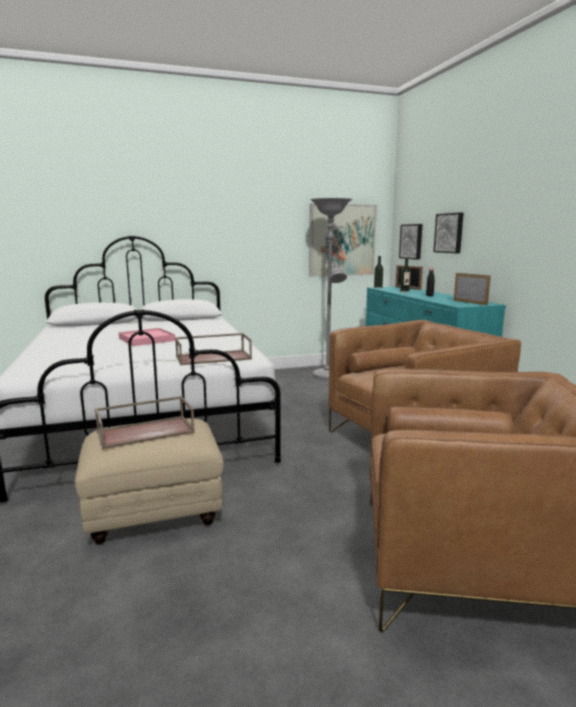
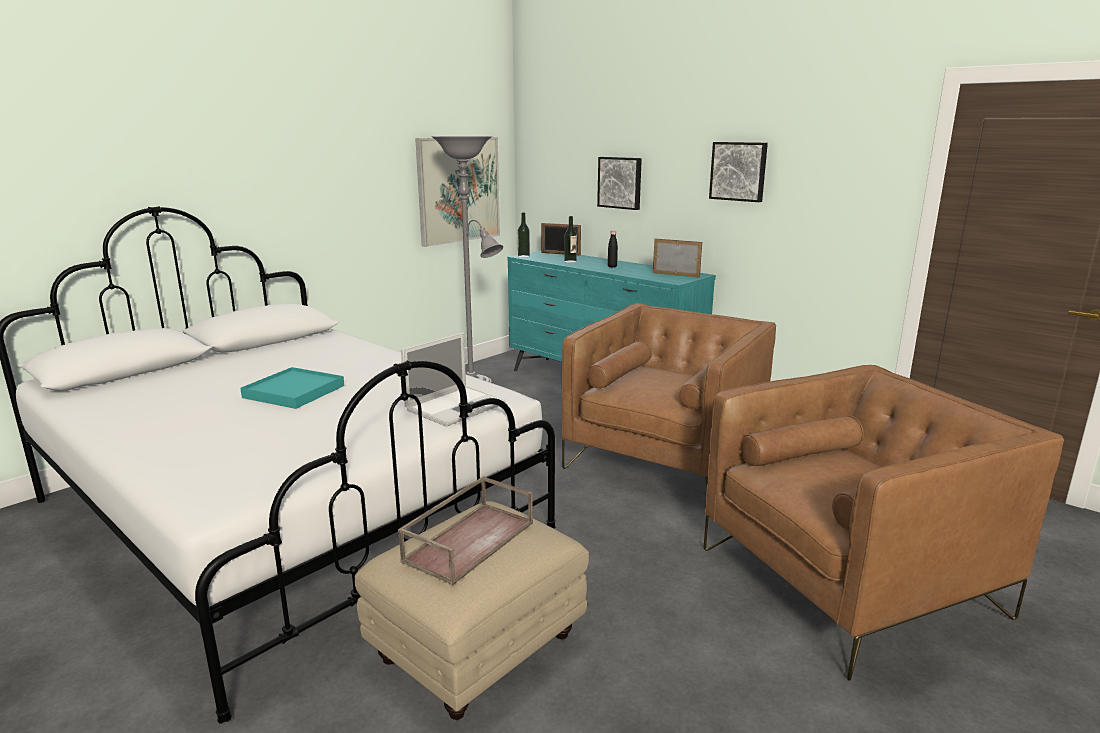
camera: 30 degrees left, 5 degrees up
pink tray [119,328,175,346] -> turquoise tray [240,367,344,409]
brown tray [175,333,252,365] -> laptop [401,332,506,427]
picture [399,224,422,260] -> picture moved to [709,142,768,202]

